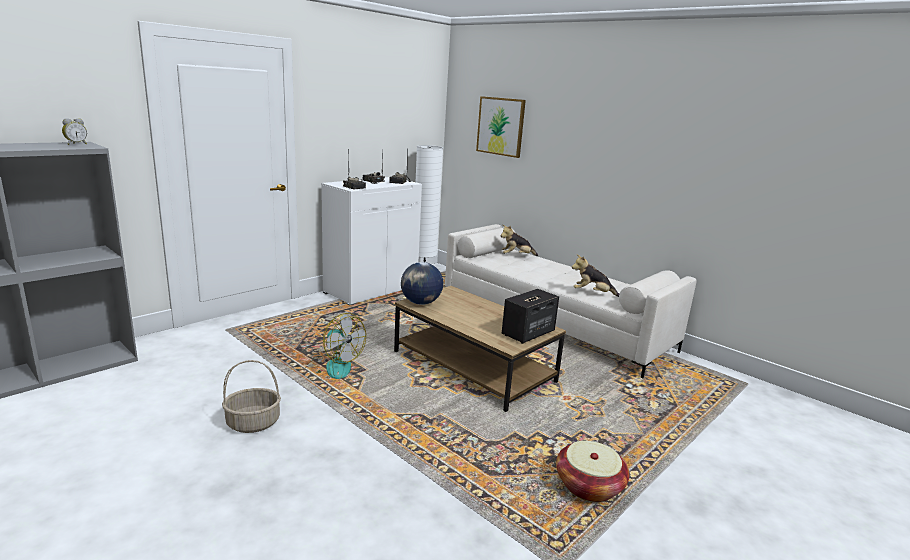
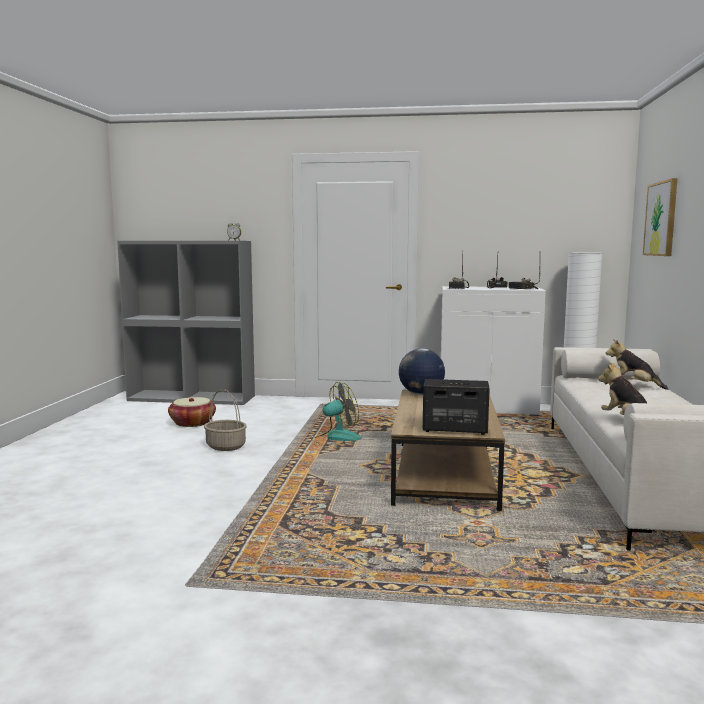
camera: 55 degrees right, 10 degrees down
fan [309,313,366,379] -> fan turned 120 degrees counterclockwise [312,382,362,447]
basket [556,441,629,502] -> basket moved to [168,397,216,427]

